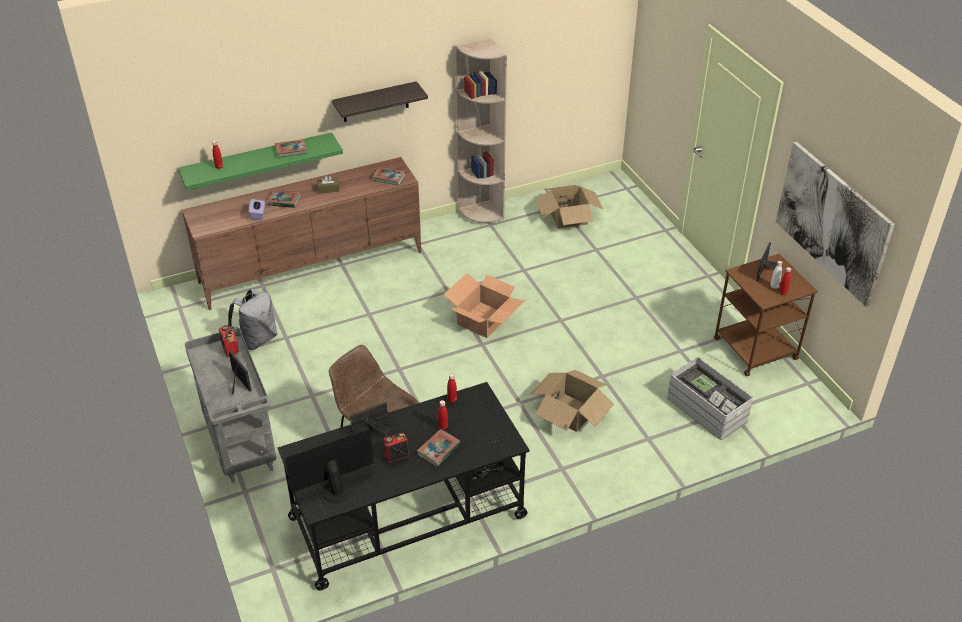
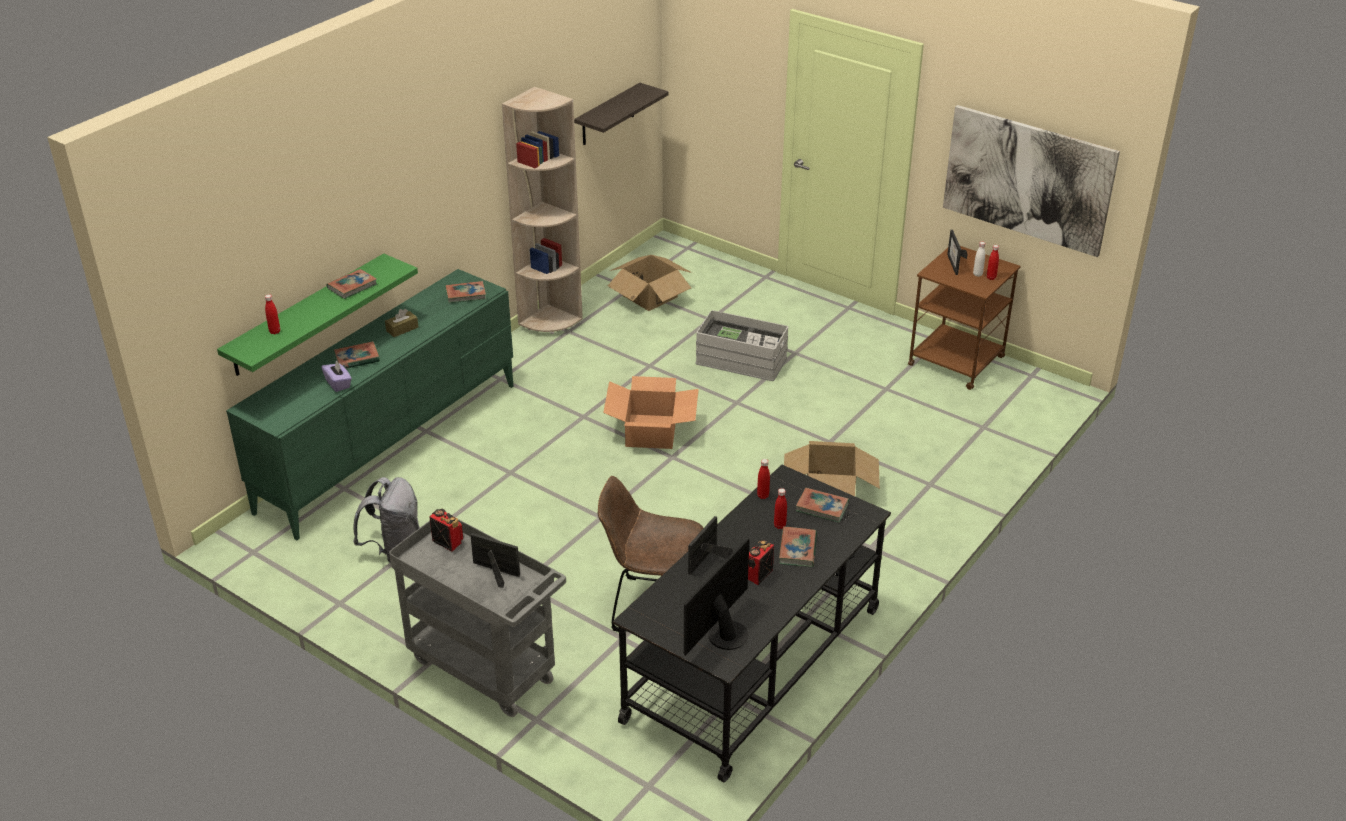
camera: 30 degrees left, 5 degrees down
brown cabinet [182,157,421,310] -> green cabinet [226,269,514,540]
shelf [332,81,428,122] -> shelf moved to [574,83,668,145]
grey storage box [667,357,753,440] -> grey storage box moved to [696,310,788,381]
none -> book [796,488,849,523]

